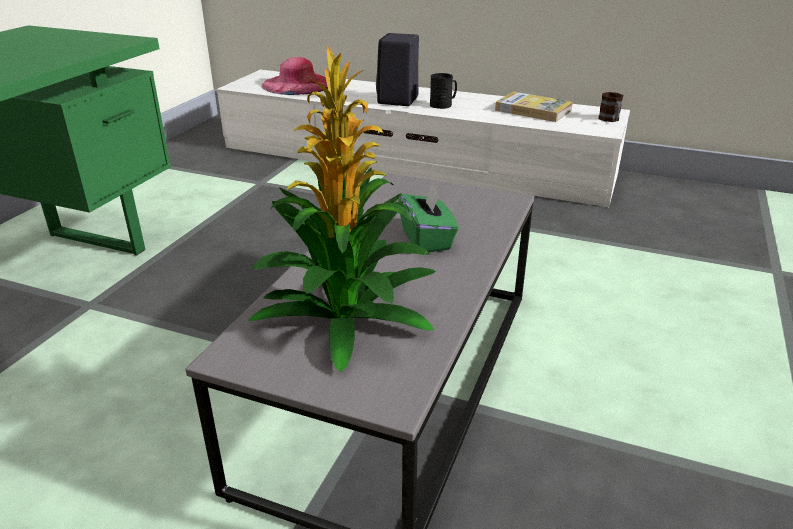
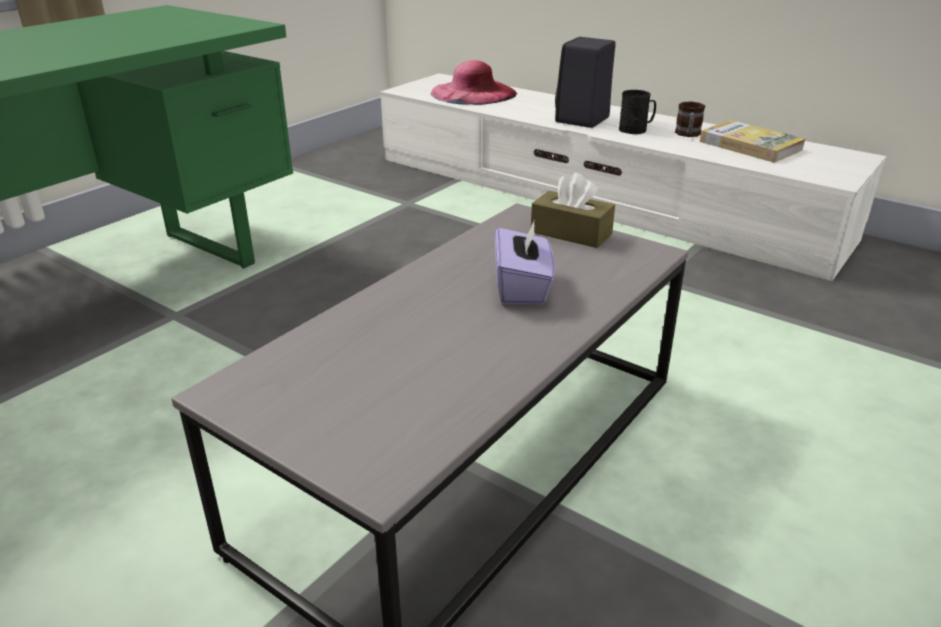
camera: 15 degrees right, 0 degrees up
potted plant [249,46,436,372] -> none
green tissue box [398,183,459,252] -> purple tissue box [495,219,555,304]
mug [598,92,623,122] -> mug moved to [675,101,705,137]
none -> brown tissue box [531,173,615,248]

